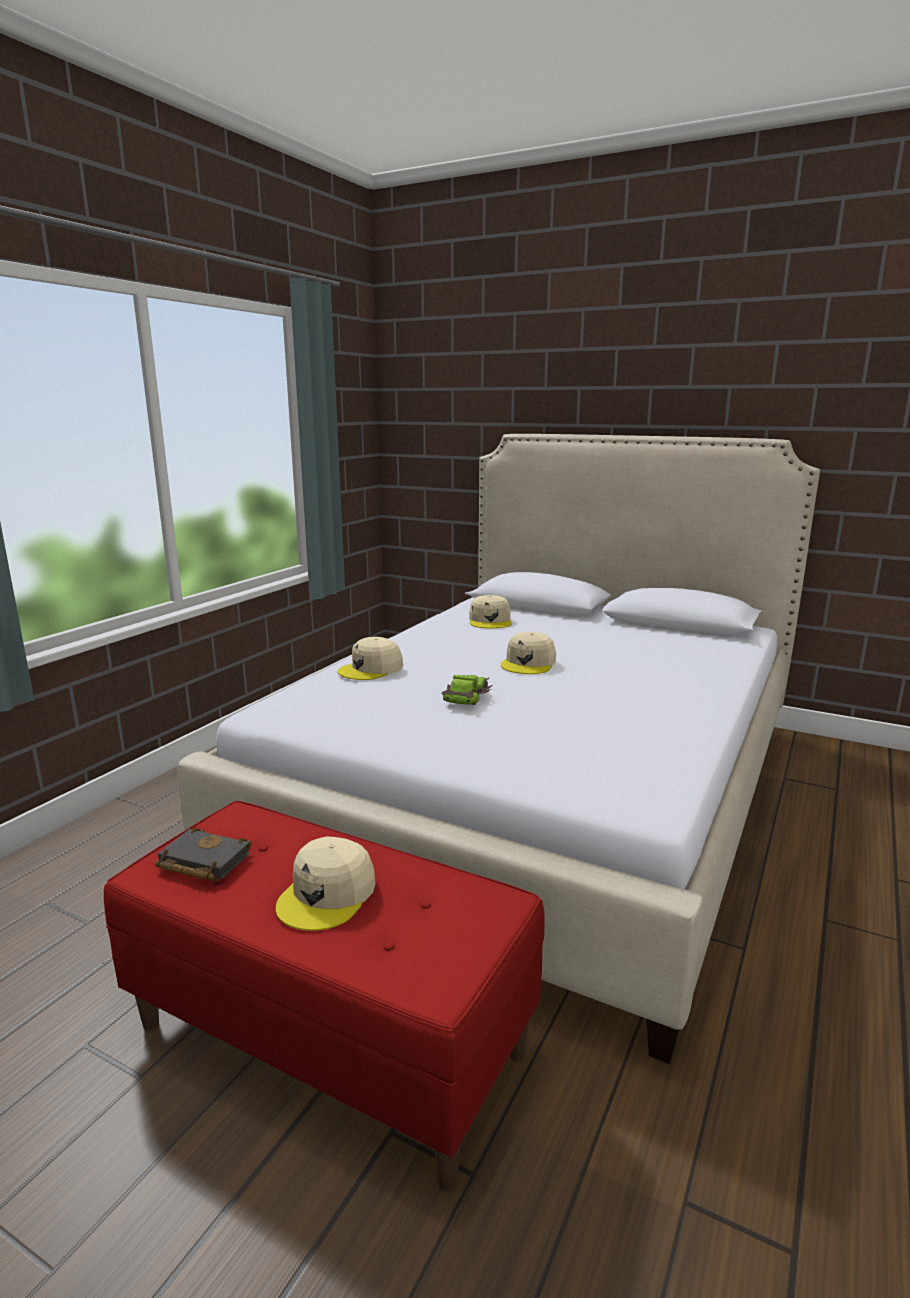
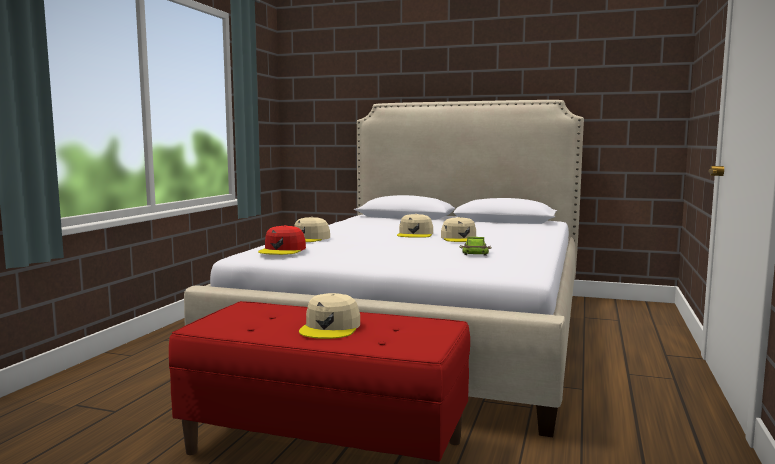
camera: 10 degrees left, 10 degrees down
black book [155,827,252,882] -> none
toy car [442,675,493,705] -> toy car moved to [459,237,492,256]
beige cap [469,595,511,629] -> beige cap moved to [441,217,476,242]
none -> red cap [258,225,306,255]

